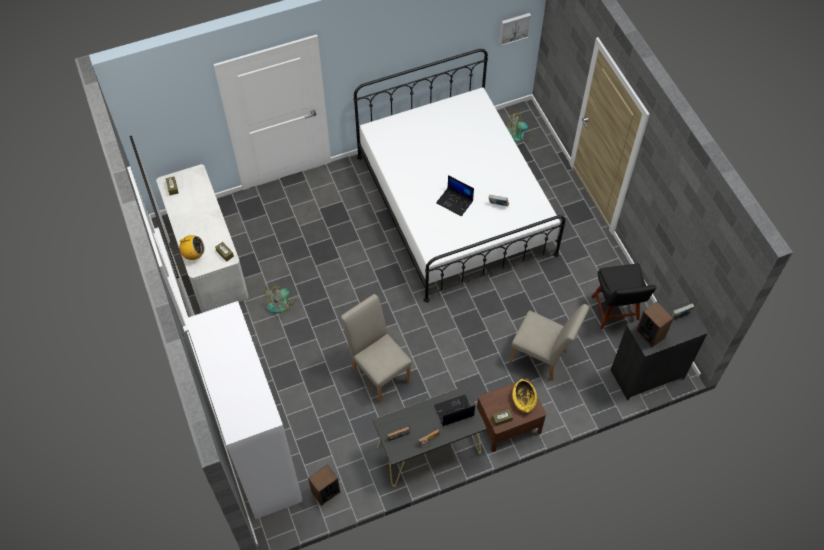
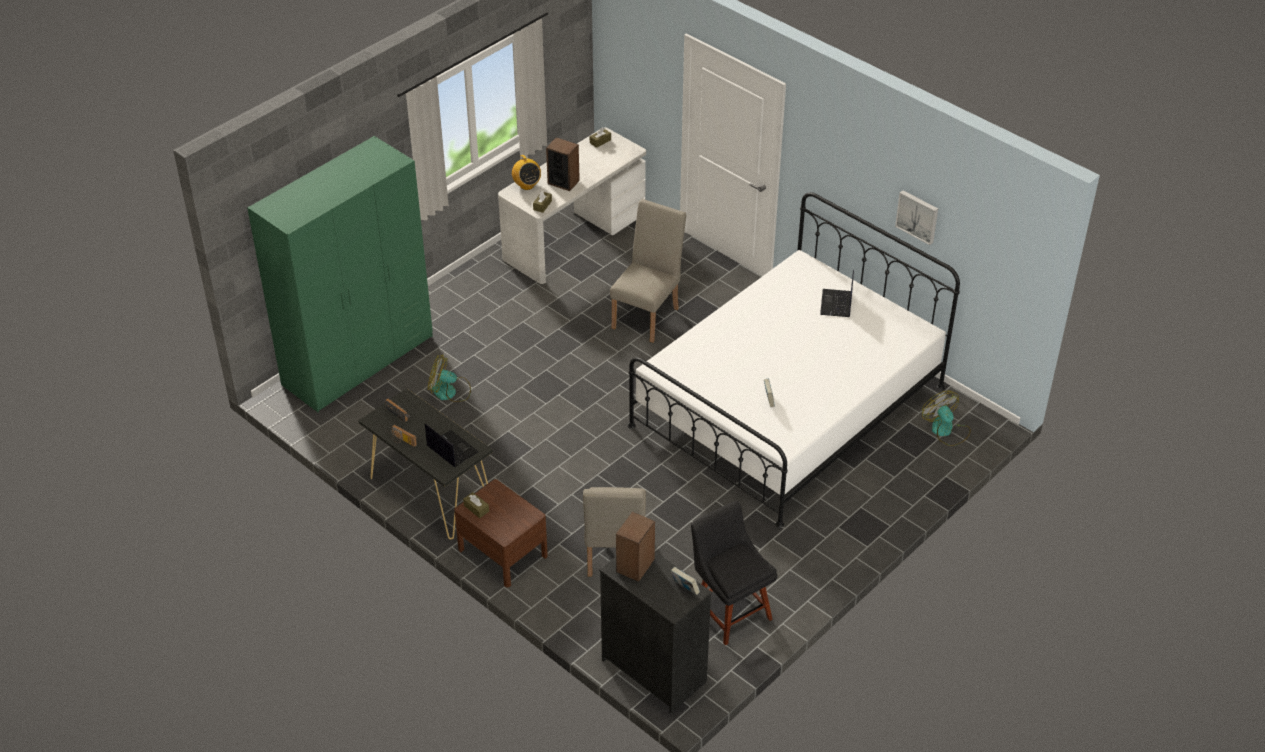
camera: 65 degrees right, 15 degrees down
white wardrobe [185,301,302,519] -> green wardrobe [247,136,433,412]
fan [265,286,296,313] -> fan moved to [428,354,471,402]
speaker [308,464,340,506] -> speaker moved to [546,137,580,191]
beige chair [341,294,412,403] -> beige chair moved to [610,199,686,343]
laptop [436,175,474,216] -> laptop moved to [820,270,854,317]
picture [499,13,531,46] -> picture moved to [895,190,938,245]
yellow bowl [512,379,537,413] -> none
black chair [591,263,656,329] -> black chair turned 90 degrees clockwise [691,501,778,646]

